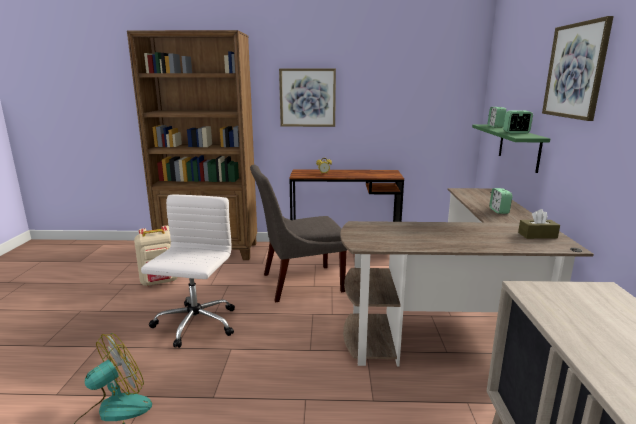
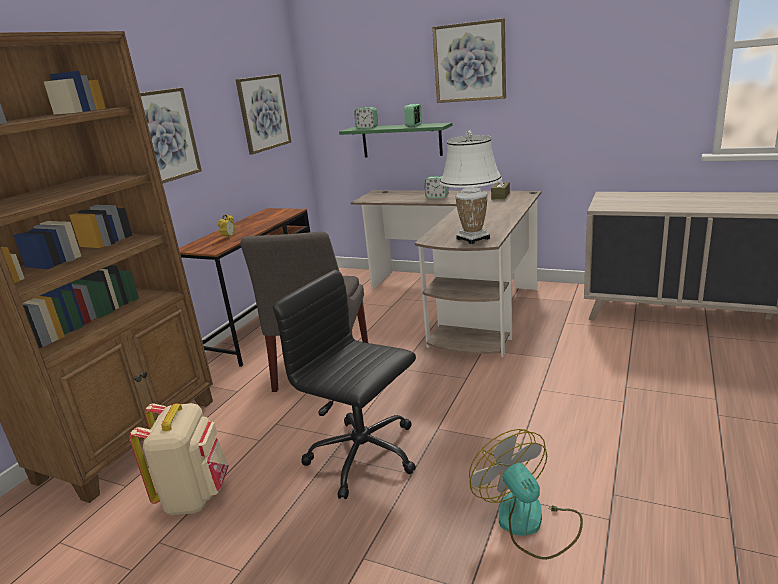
camera: 65 degrees left, 5 degrees up
white office chair [141,195,235,348] -> black office chair [273,270,416,499]
none -> picture [236,74,291,154]
none -> white table lamp [440,130,502,244]

